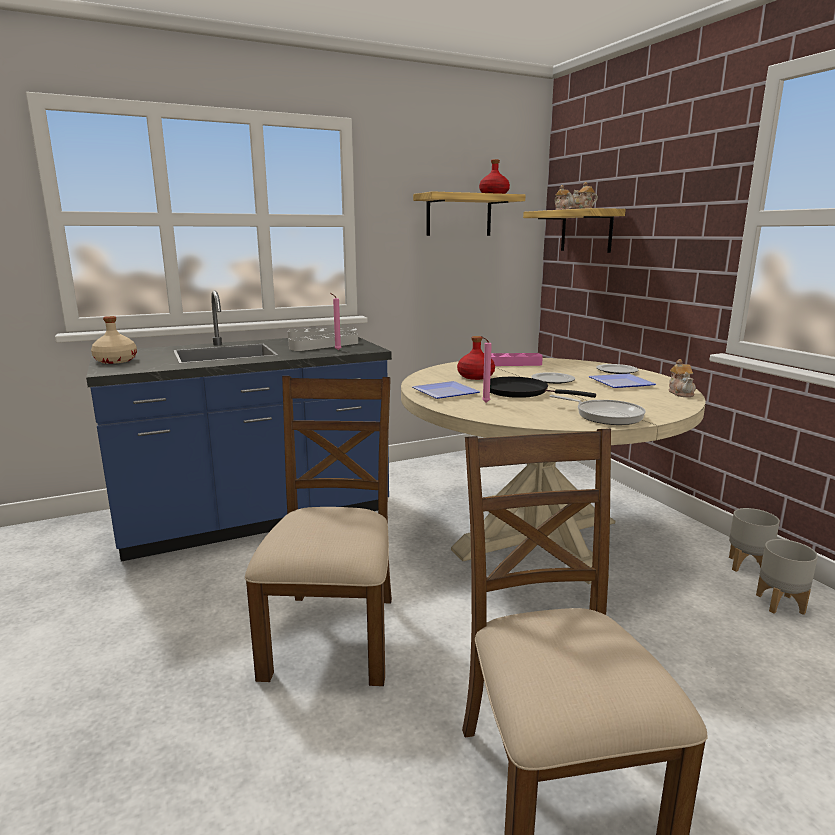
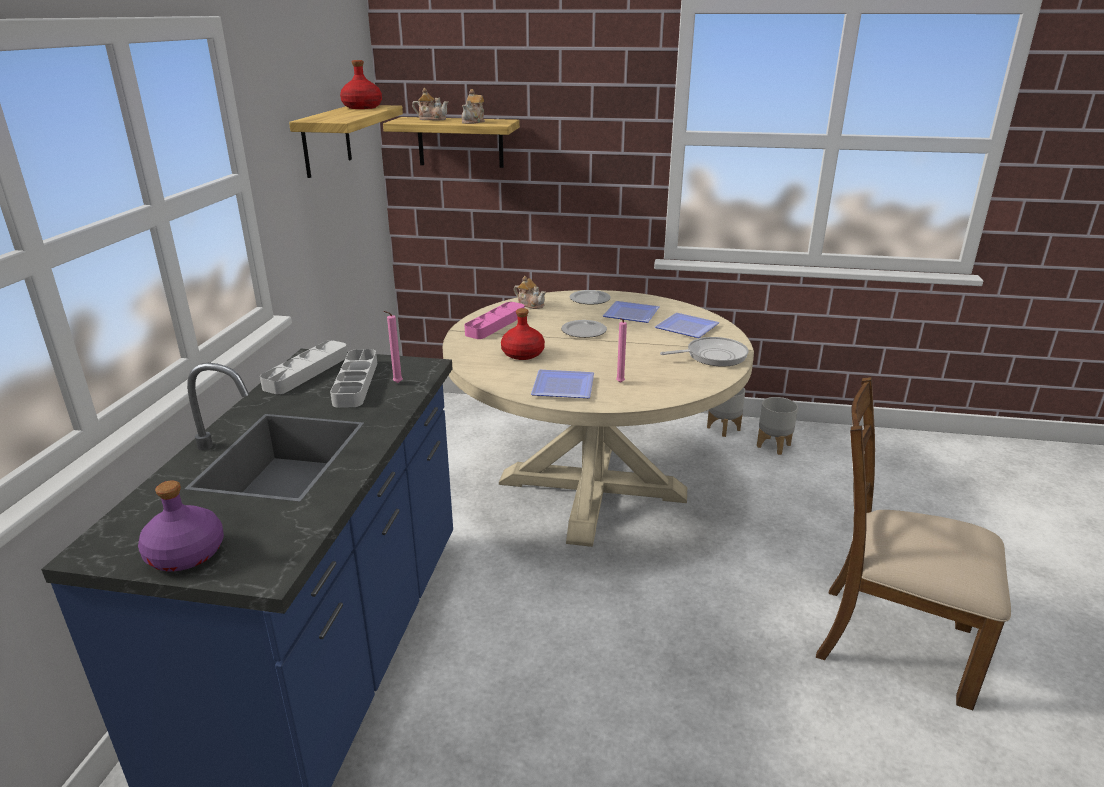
camera: 55 degrees left, 10 degrees up
beige bottle [91,316,137,364] -> purple bottle [138,481,224,571]
brown chair [245,376,392,686] -> none
black frying pan [490,377,596,398] -> none
teapot [669,359,696,397] -> teapot moved to [514,276,546,309]
none -> plate [655,313,719,338]

